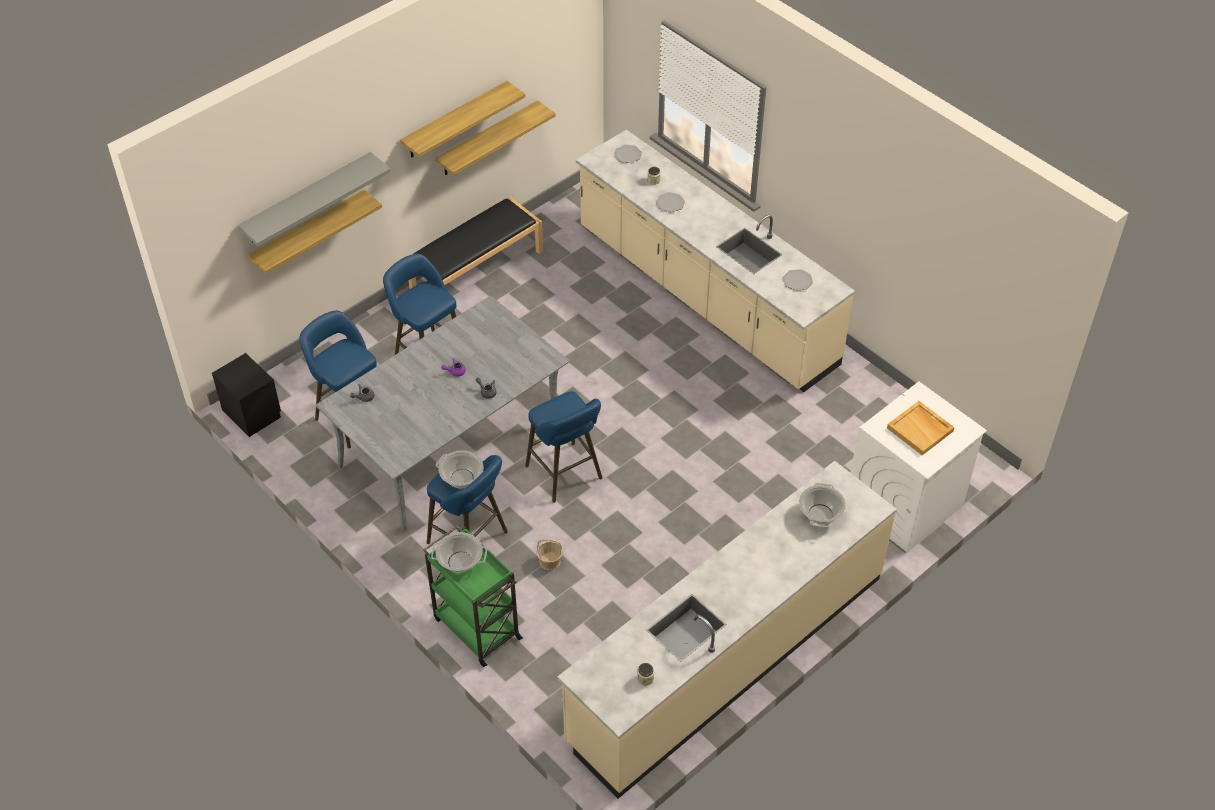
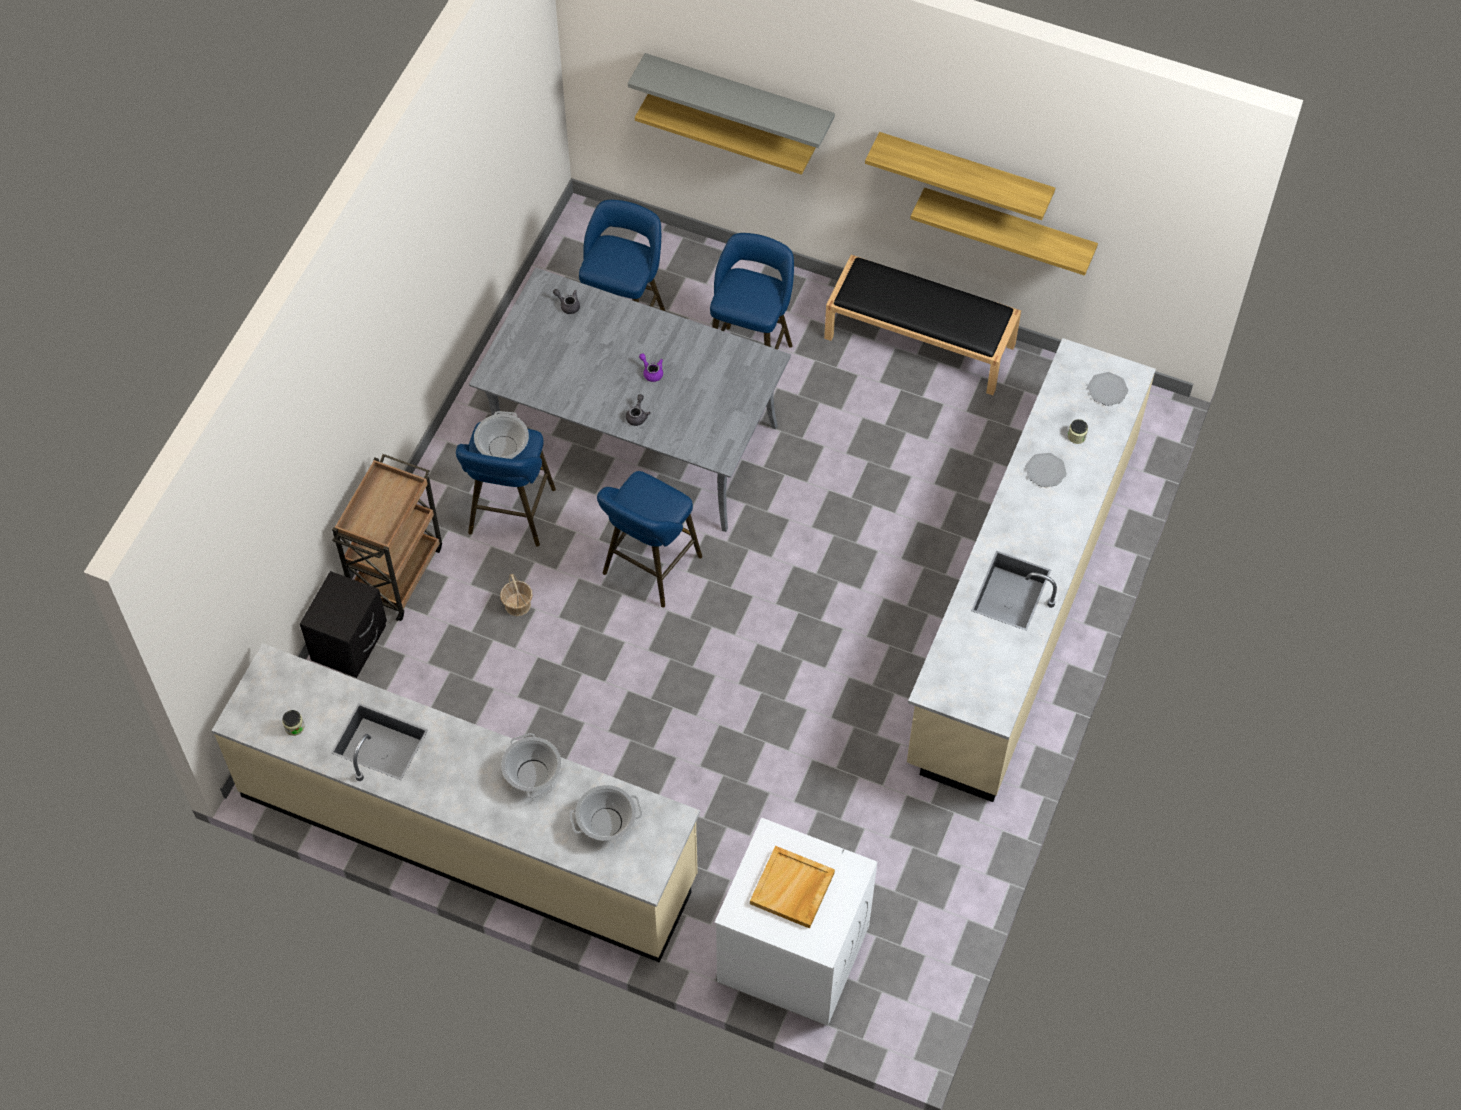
camera: 65 degrees right, 10 degrees up
black nightstand [212,353,281,437] -> black nightstand moved to [300,571,387,678]
green cart [423,525,523,667] -> brown cart [332,454,442,621]
cooking pot [431,532,487,573] -> cooking pot moved to [501,733,561,798]
plate [783,269,813,291] -> none

